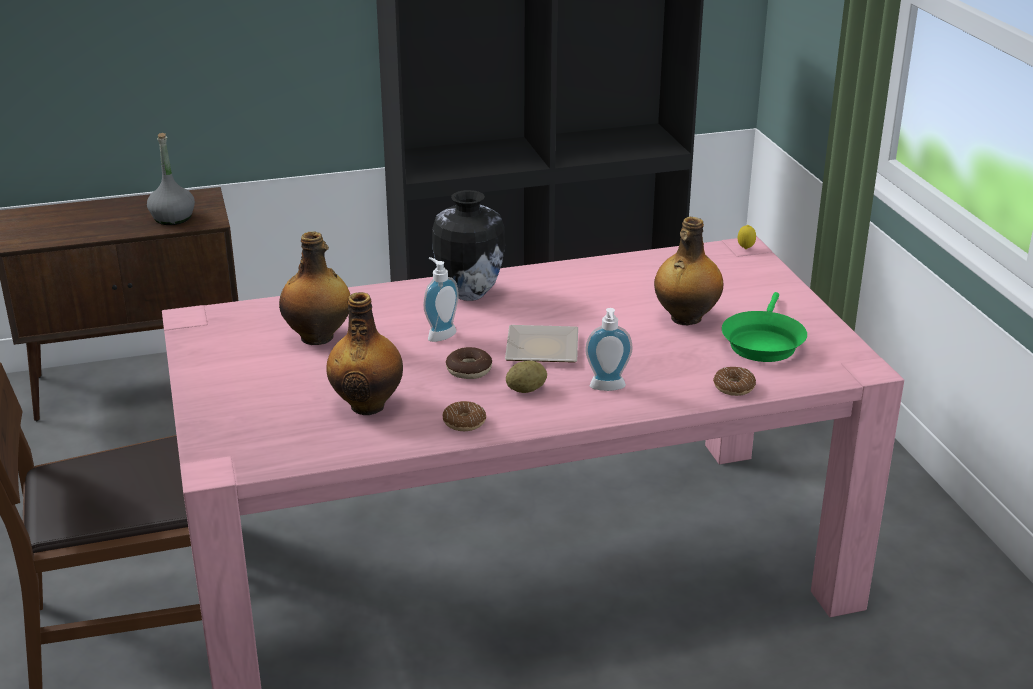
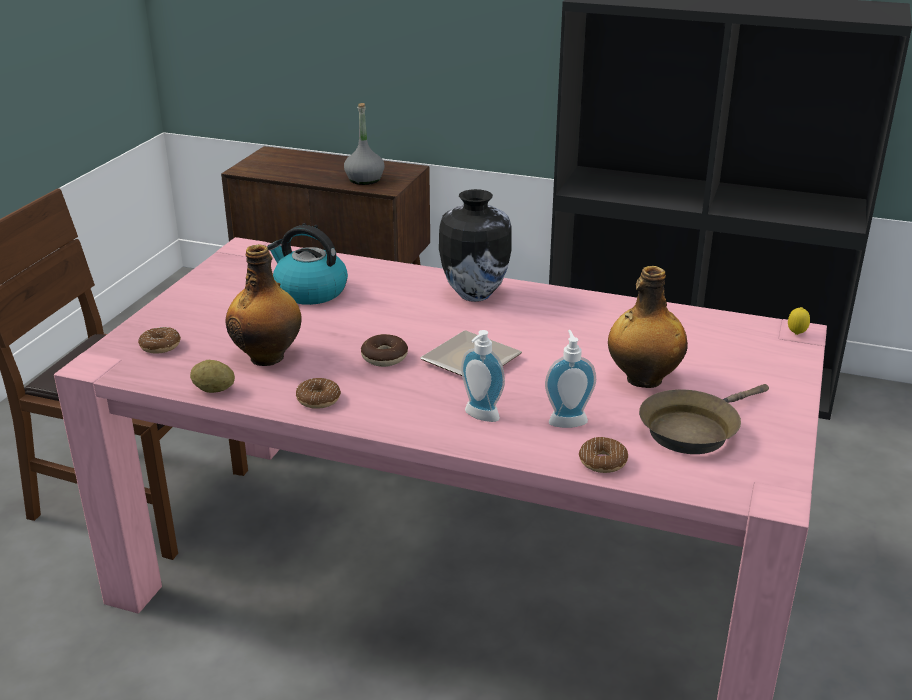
camera: 35 degrees right, 0 degrees up
bottle [279,231,350,345] -> kettle [267,225,348,305]
soap dispenser [424,257,459,342] -> soap dispenser moved to [545,330,596,428]
potato [506,361,547,393] -> potato moved to [190,360,235,393]
green frying pan [722,292,807,362] -> brown frying pan [639,384,769,454]
none -> donut [138,327,181,354]

